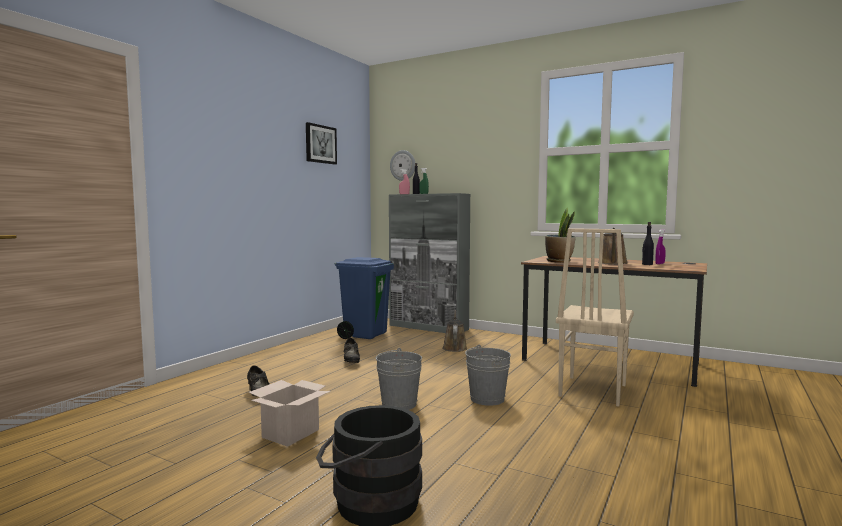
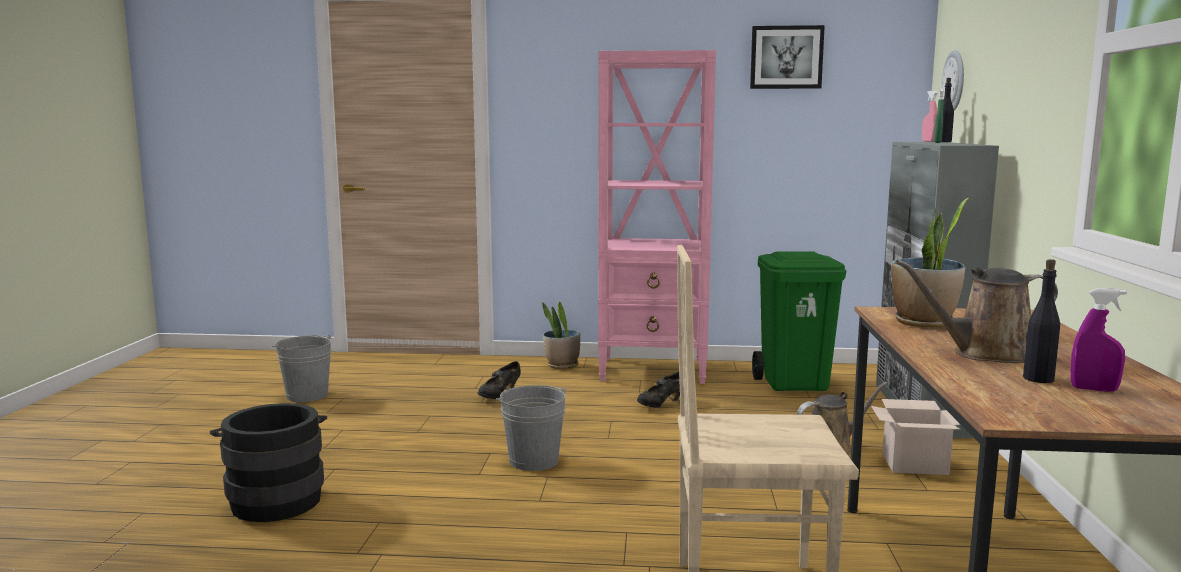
camera: 65 degrees right, 5 degrees up
cardboard box [249,380,331,447] -> cardboard box moved to [871,399,961,475]
blue trash can [335,257,394,339] -> green trash can [752,251,846,391]
grey bucket [465,344,511,406] -> grey bucket moved to [273,334,332,402]
none -> potted plant [542,302,580,369]
none -> pink bookcase [598,50,716,384]

